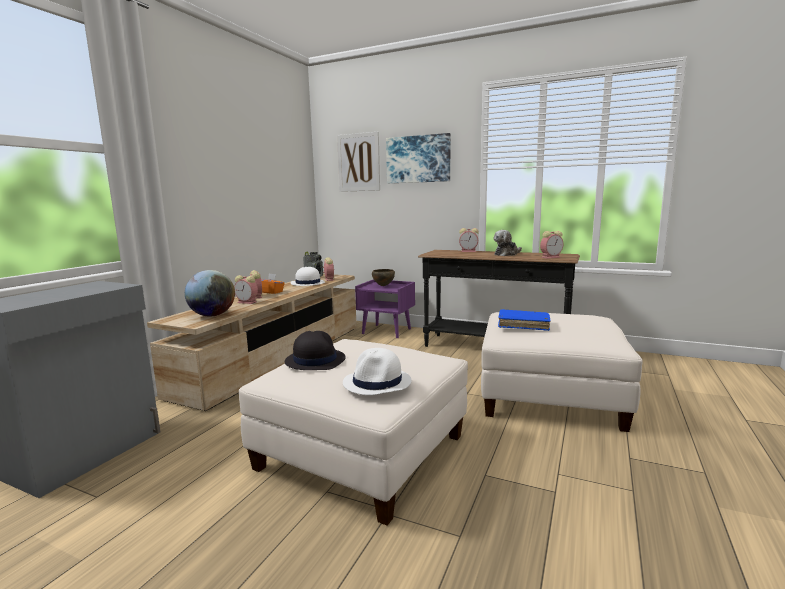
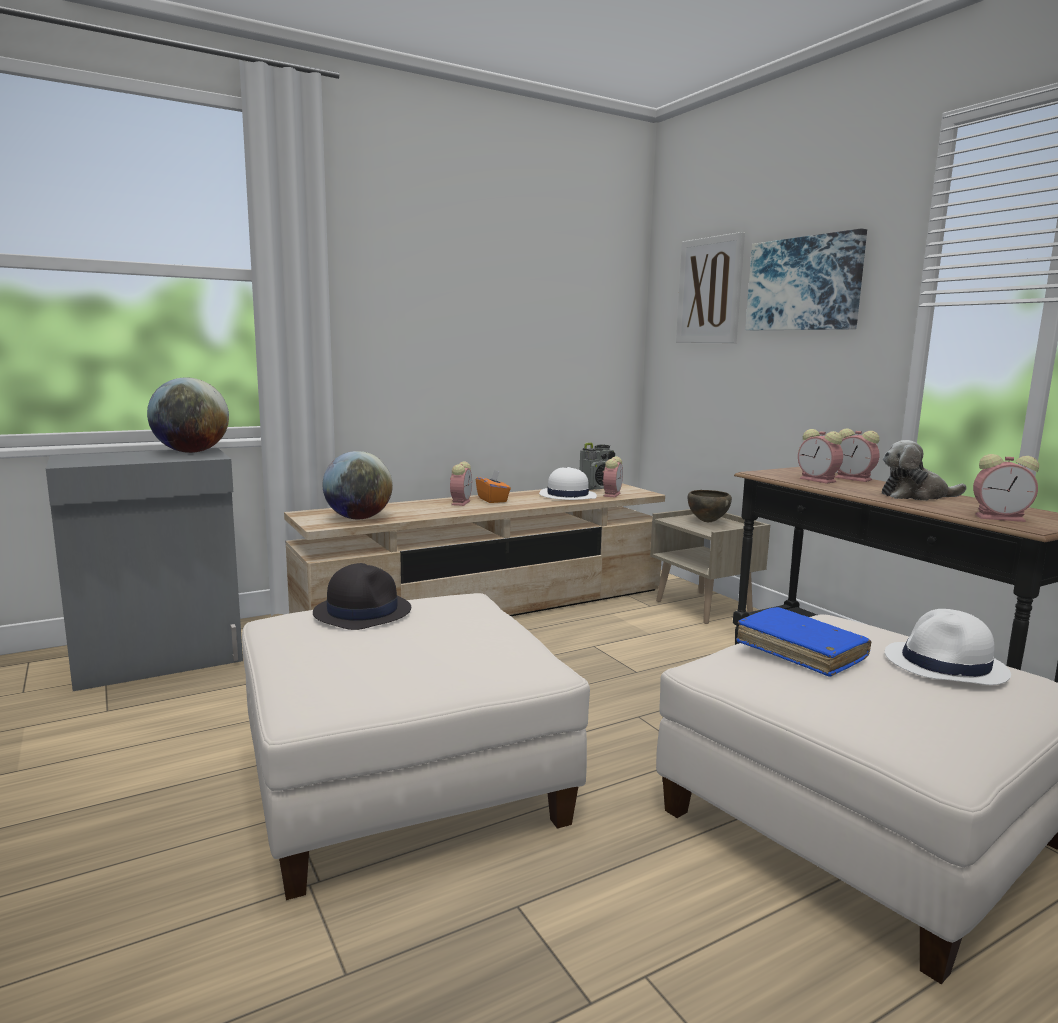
camera: 35 degrees right, 0 degrees up
alarm clock [234,275,258,304] -> alarm clock moved to [798,429,843,483]
white hat [343,348,412,395] -> white hat moved to [885,609,1011,685]
purple nightstand [355,279,415,338] -> beige nightstand [650,509,770,624]
none -> globe [147,377,229,453]

